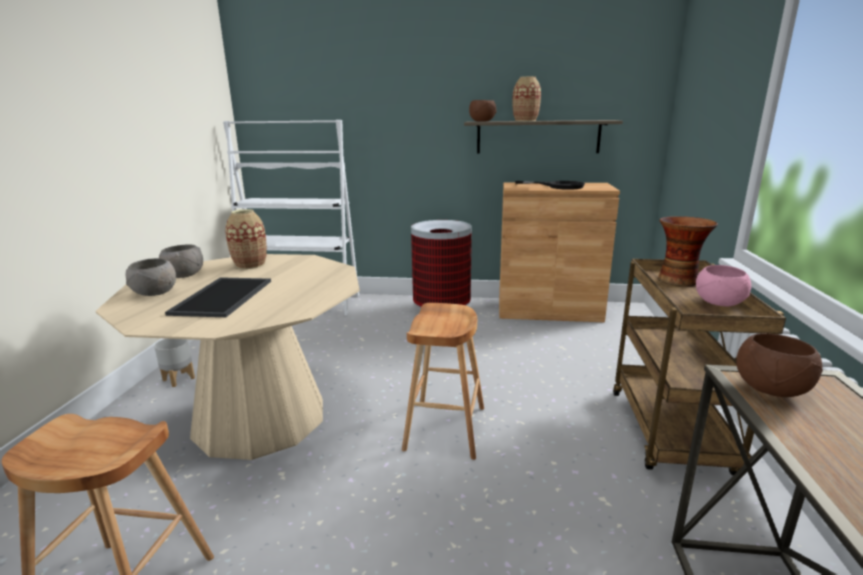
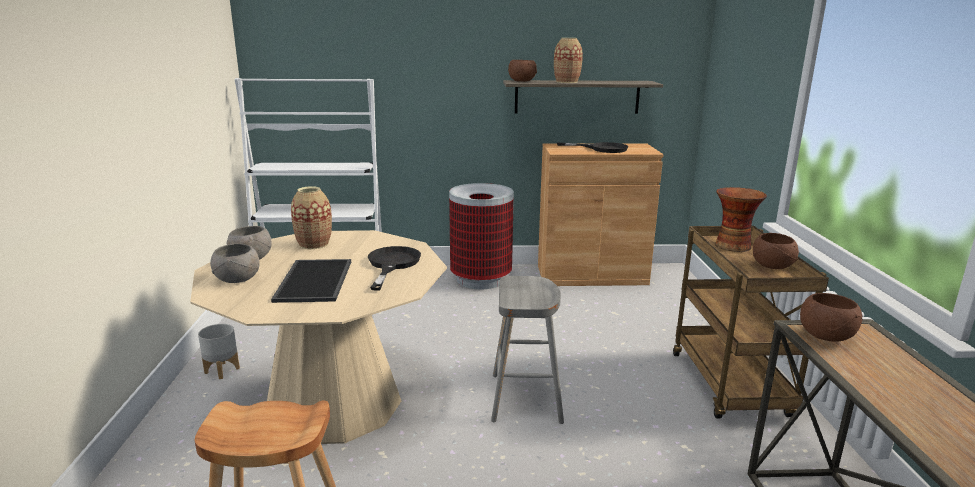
camera: 10 degrees left, 0 degrees up
brown stool [402,303,484,460] -> grey stool [491,276,564,424]
pink bowl [696,265,751,307] -> brown bowl [753,233,799,269]
none -> black frying pan [368,246,421,291]

